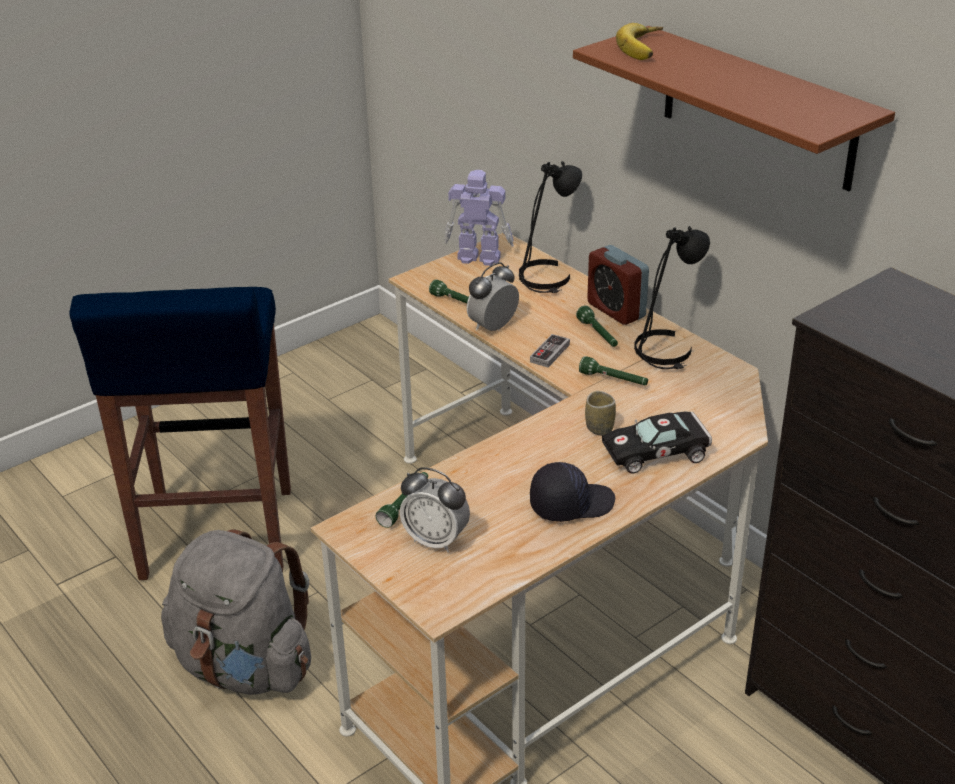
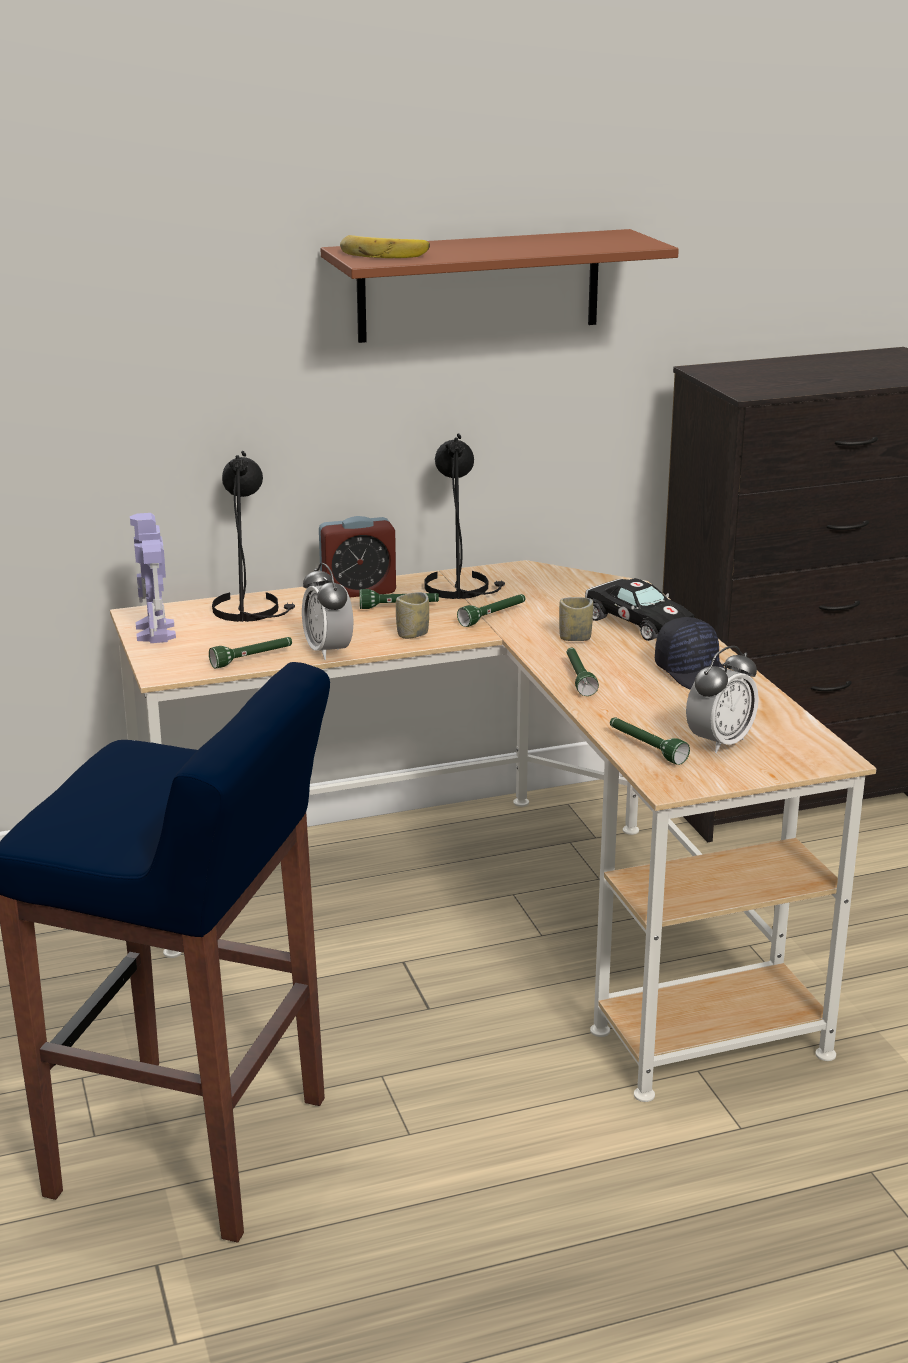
camera: 70 degrees left, 10 degrees down
grey backpack [161,529,311,695] -> none
toy robot [444,170,514,266] -> toy robot turned 45 degrees counterclockwise [130,513,176,643]
game controller [530,334,570,368] -> cup [396,592,429,639]
black cap [530,462,615,522] -> black cap turned 150 degrees clockwise [655,617,725,690]
black toy car [602,412,712,474] -> black toy car turned 45 degrees counterclockwise [585,578,695,641]
none -> green flashlight [567,648,599,696]

